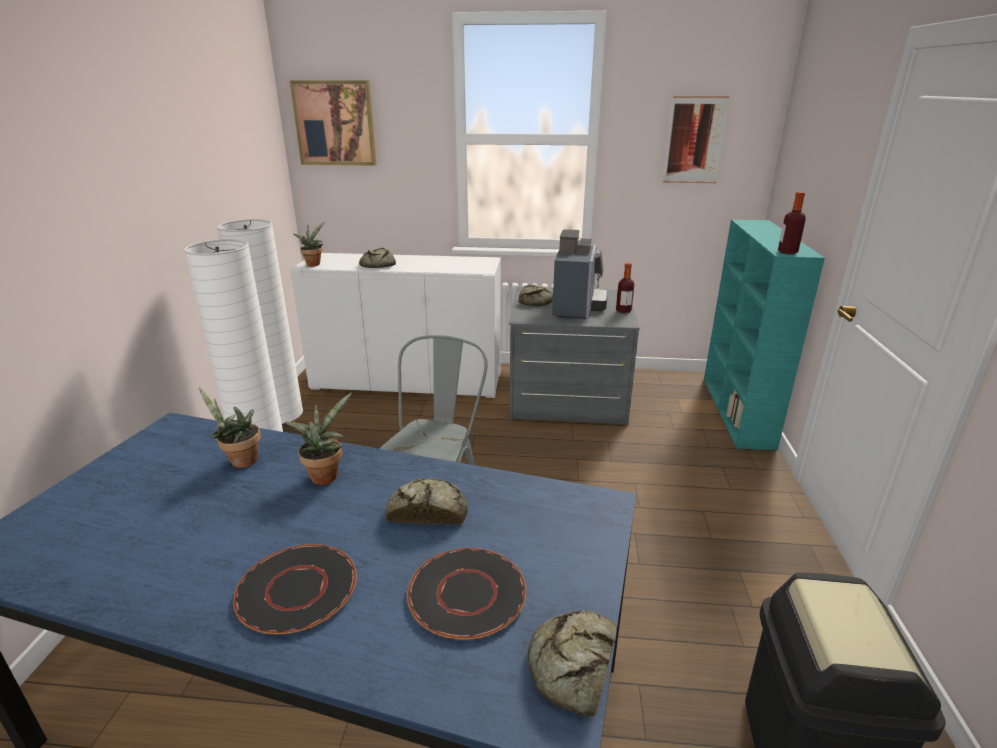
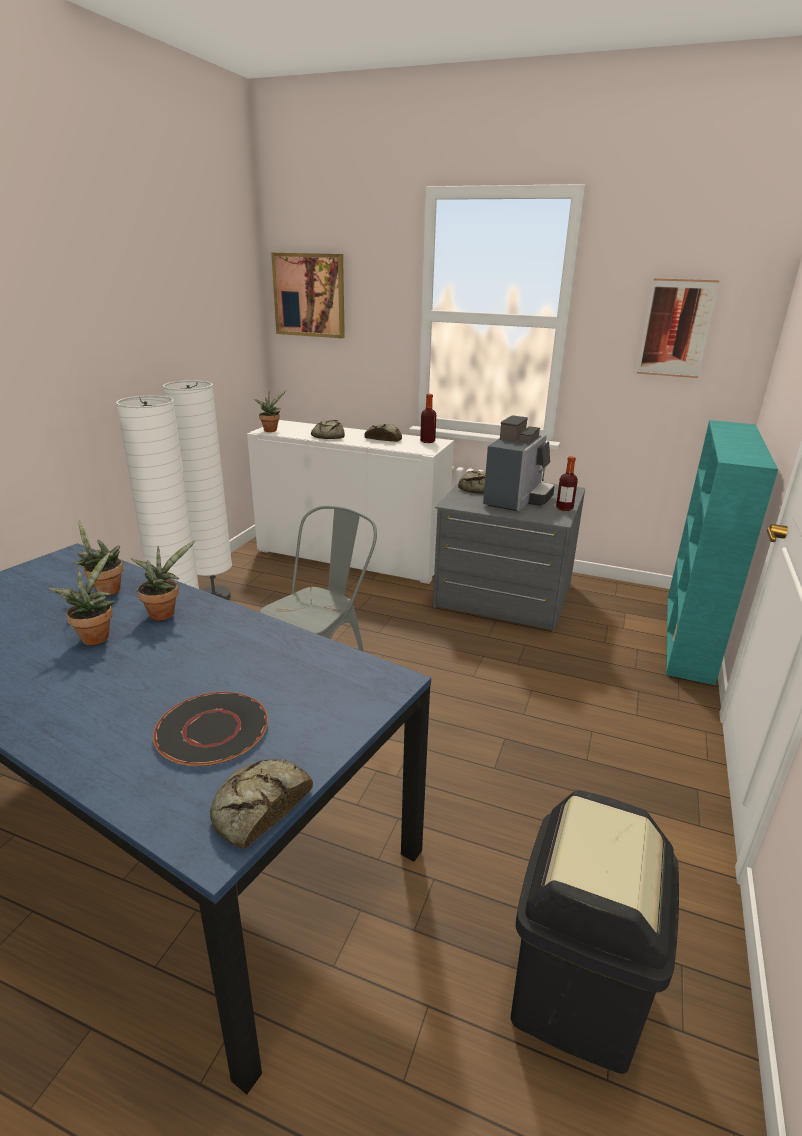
camera: 15 degrees right, 0 degrees up
black plate [233,544,357,634] -> none
bread [385,478,468,524] -> bread moved to [365,424,402,442]
bottle [778,192,806,254] -> bottle moved to [420,394,436,443]
none -> potted plant [48,552,114,645]

